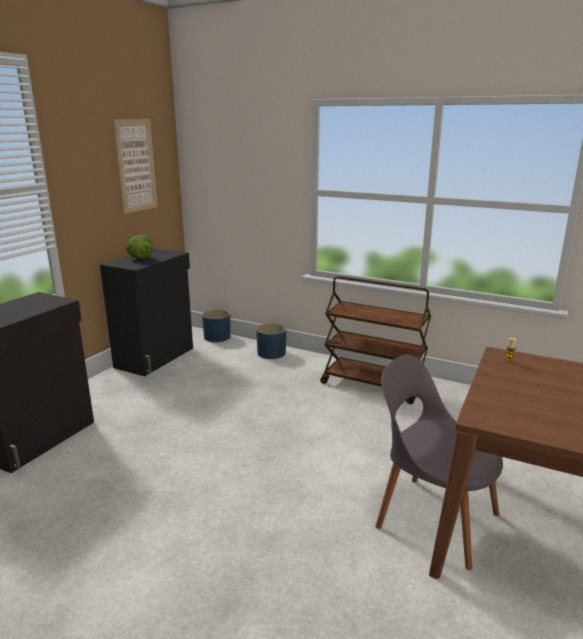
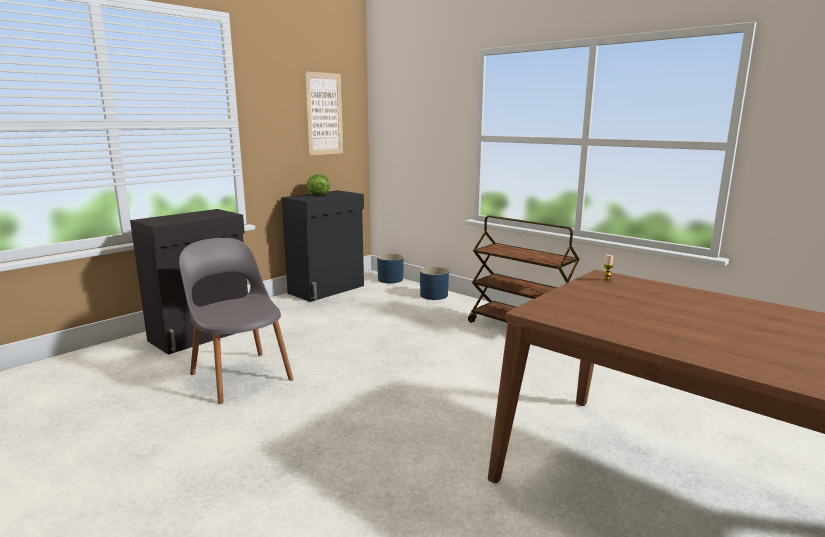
camera: 15 degrees right, 5 degrees down
grey chair [376,355,503,570] -> grey chair moved to [179,238,293,404]

